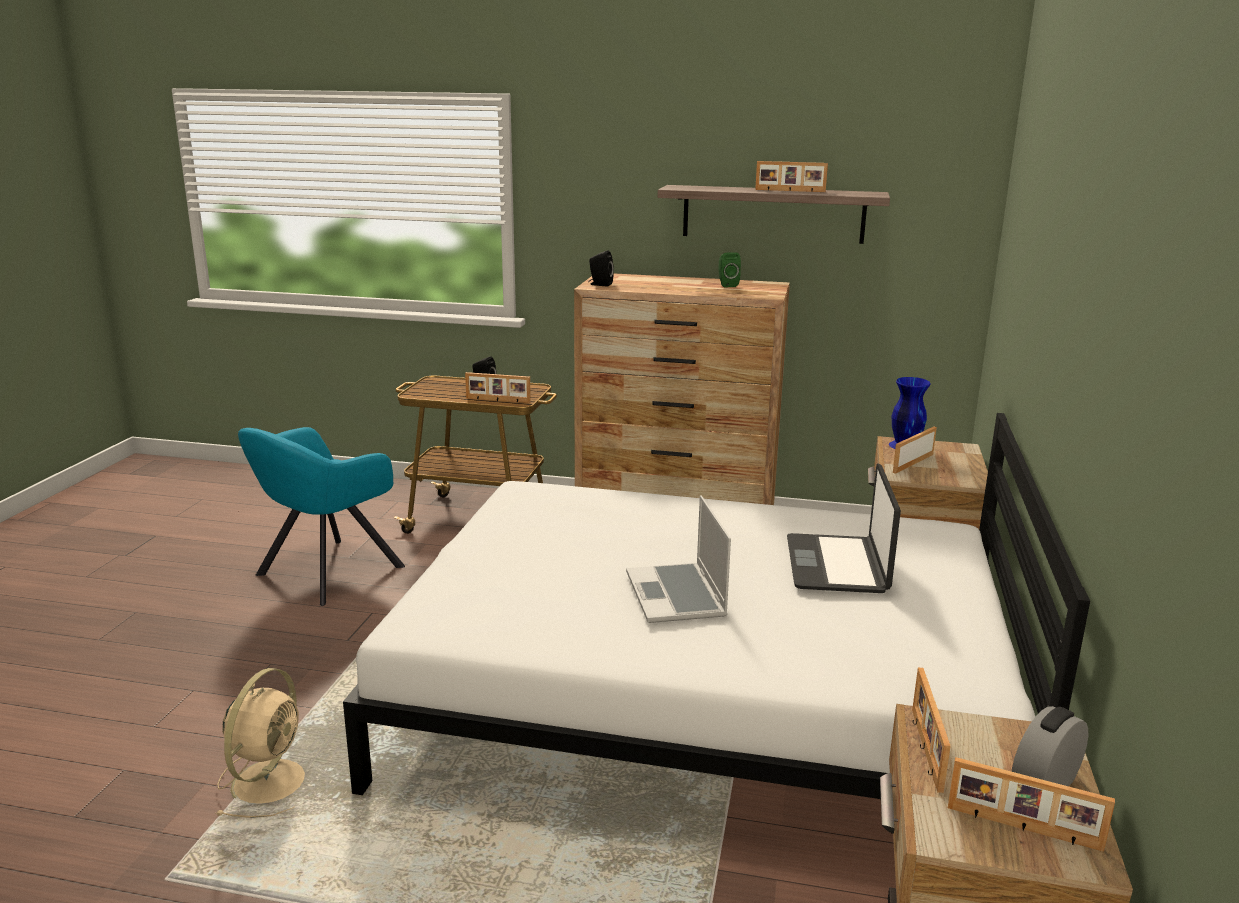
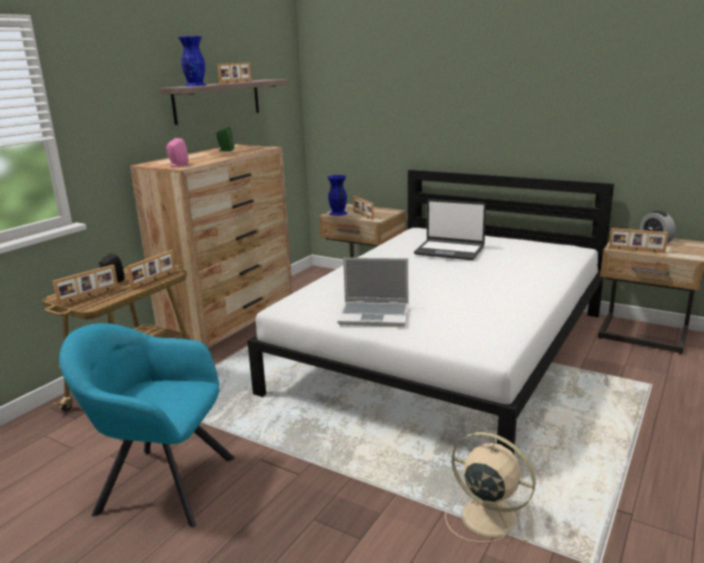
camera: 70 degrees left, 0 degrees up
turquoise armchair [238,427,405,606] -> turquoise armchair turned 135 degrees clockwise [59,323,235,527]
black speaker [588,250,614,287] -> pink speaker [166,138,188,167]
laptop [626,495,731,623] -> laptop moved to [337,258,408,327]
picture frame [948,757,1115,852] -> picture frame moved to [53,264,118,305]
none -> blue vase [178,36,206,86]

